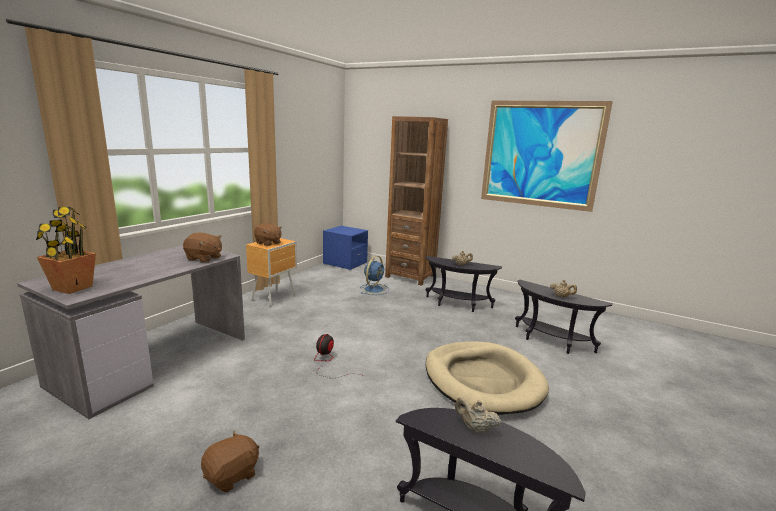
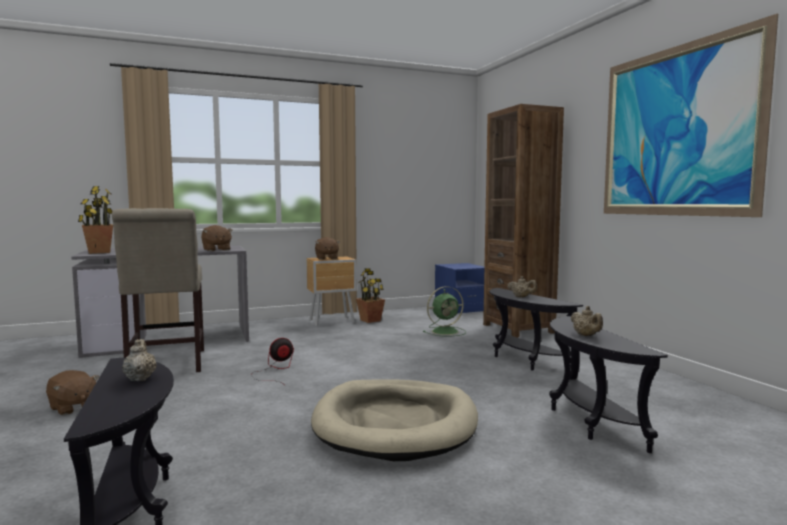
camera: 40 degrees right, 10 degrees down
brown plush toy [201,431,259,492] -> brown plush toy turned 45 degrees clockwise [46,370,99,415]
blue fan [360,256,390,295] -> green fan [423,286,466,336]
none -> beige chair [112,208,204,372]
none -> potted plant [356,268,385,323]

